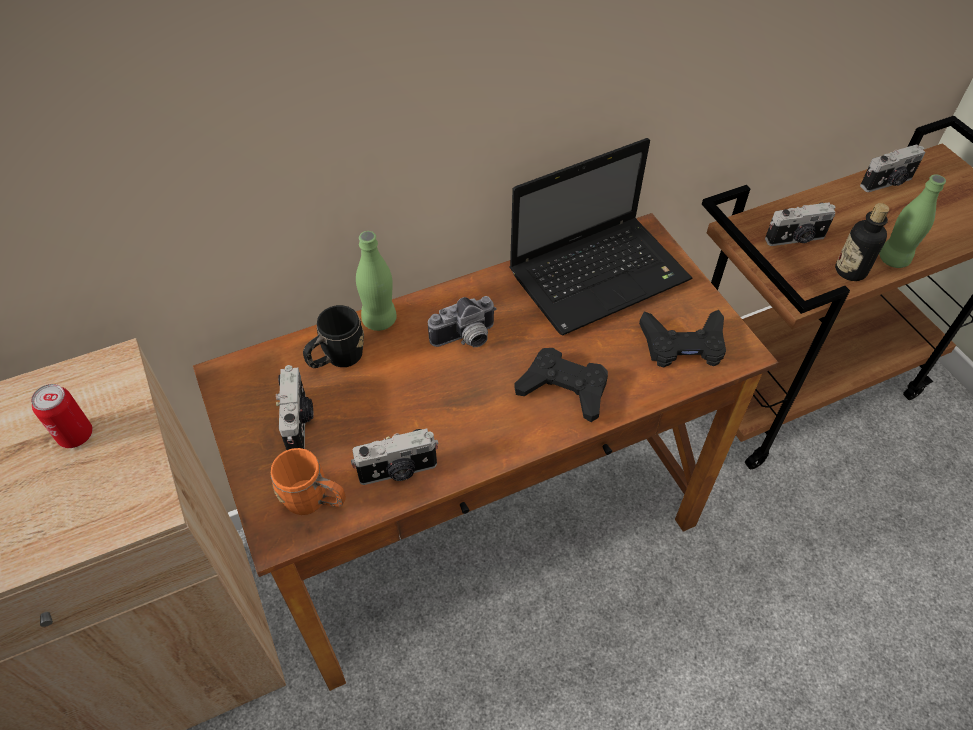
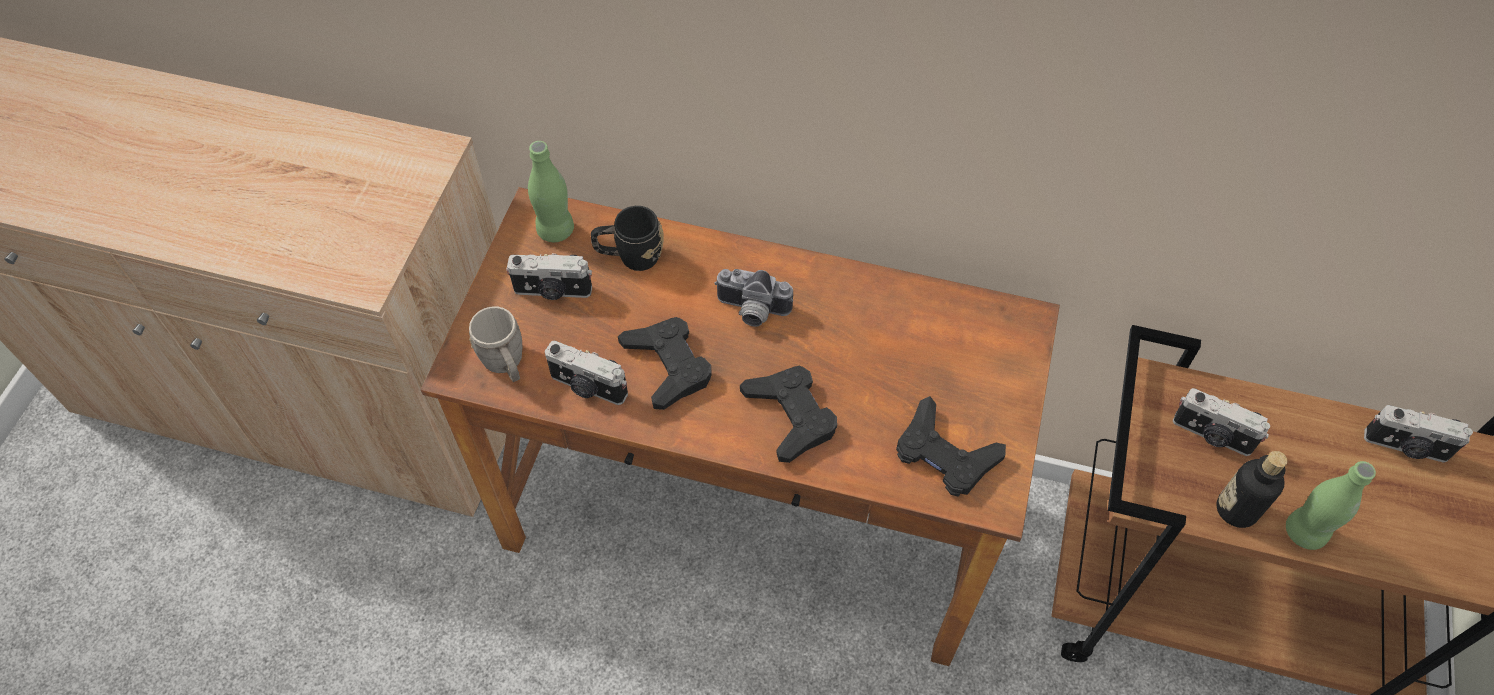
camera: 40 degrees right, 5 degrees up
can [31,384,93,448] -> none
orange mug [271,448,346,515] -> grey mug [469,306,522,382]
camera [276,365,314,450] -> camera turned 60 degrees clockwise [506,253,592,300]
green bottle [356,231,397,331] -> green bottle moved to [528,141,574,242]
laptop [510,138,693,336] -> none
none -> black game controller [618,317,711,410]

